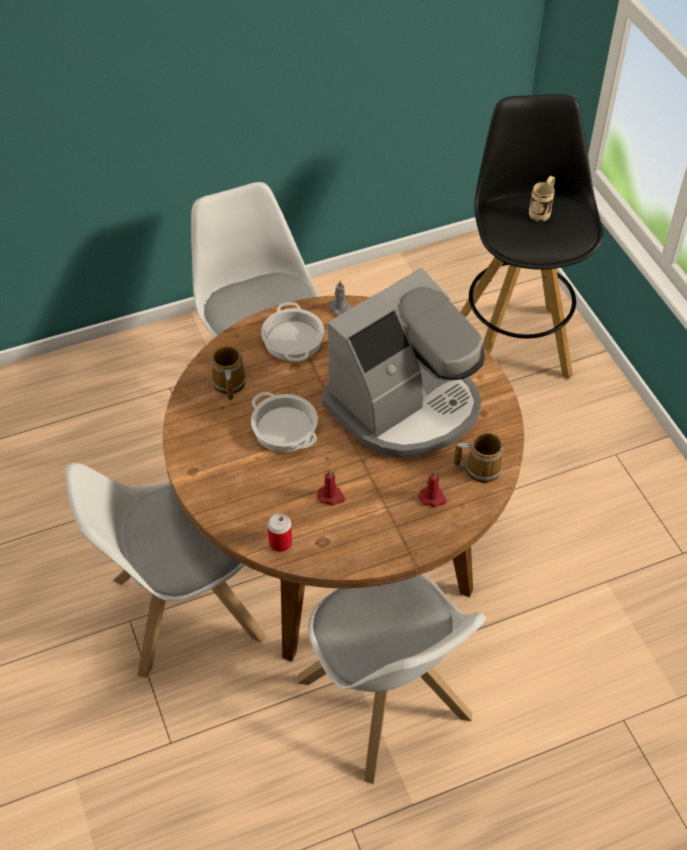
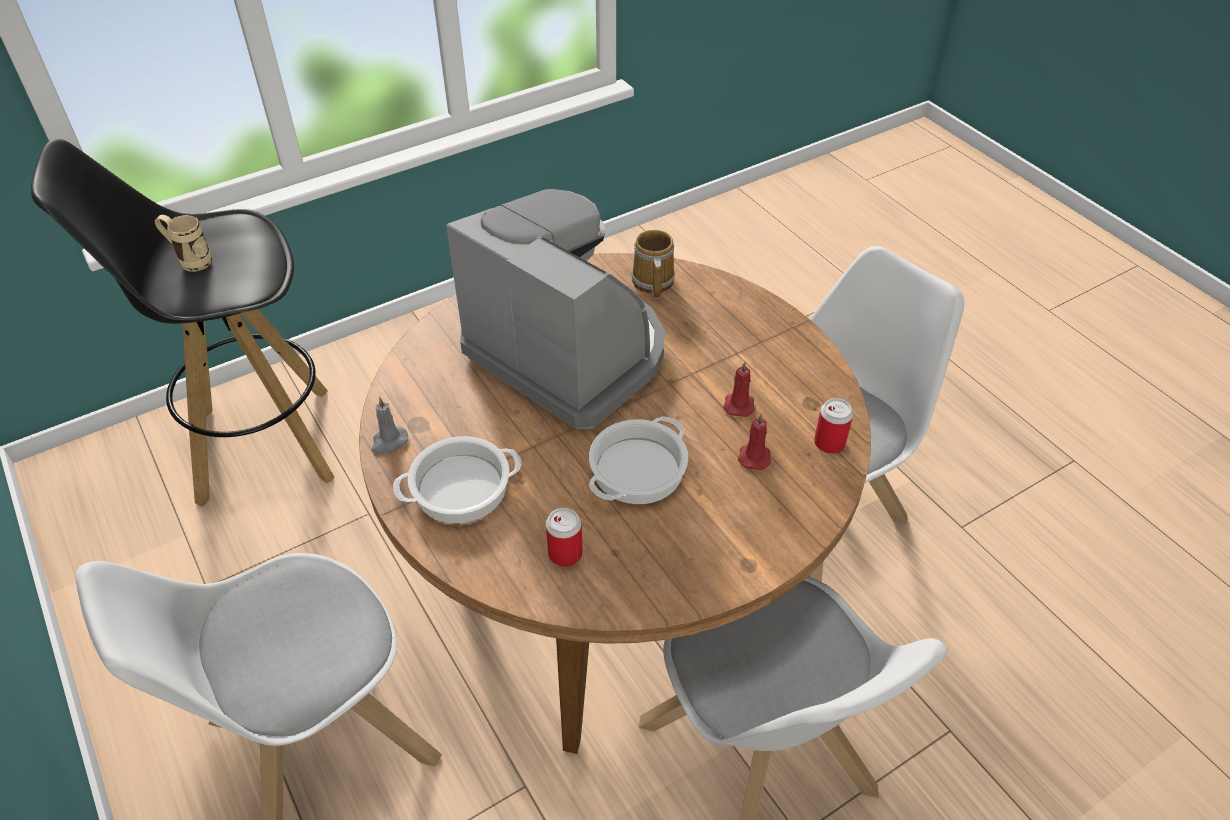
camera: 100 degrees left, 5 degrees down
mug [211,346,246,400] -> can [546,508,583,567]
red candle [419,471,447,507] -> red candle moved to [738,413,771,470]

